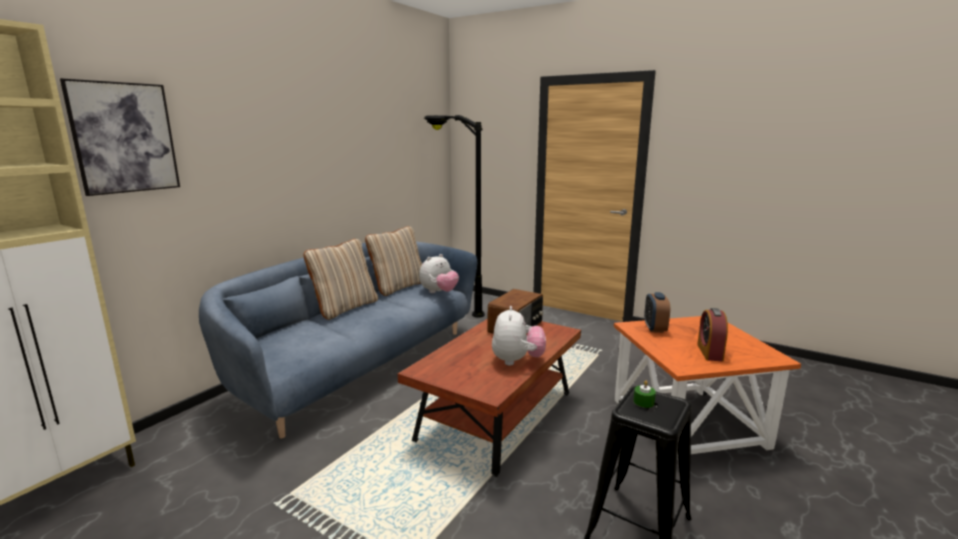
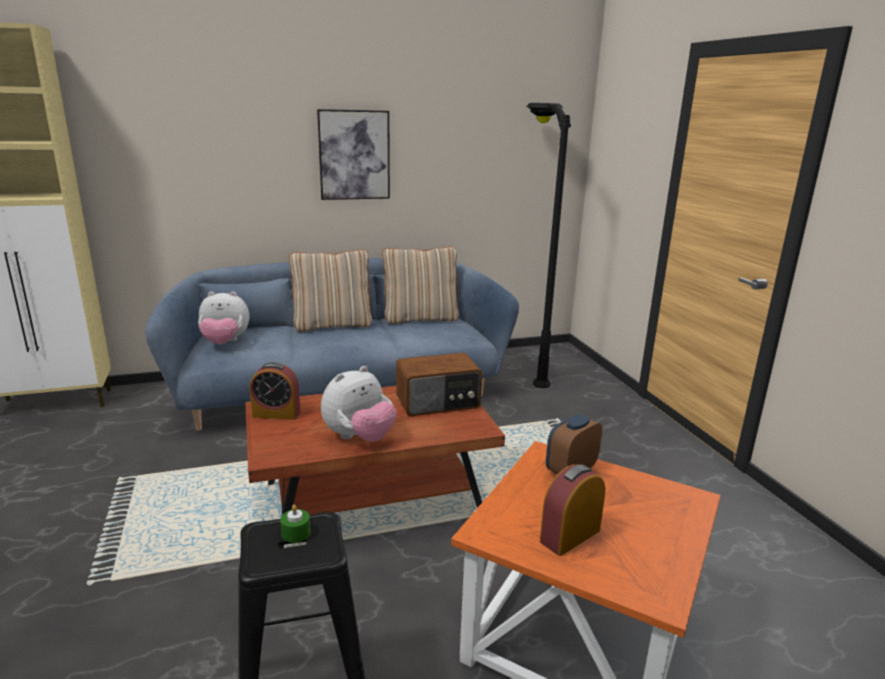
camera: 40 degrees right, 5 degrees up
picture [60,78,180,196] -> picture moved to [317,109,390,200]
plush toy [419,254,459,293] -> plush toy moved to [198,291,249,344]
none -> alarm clock [250,362,300,420]

